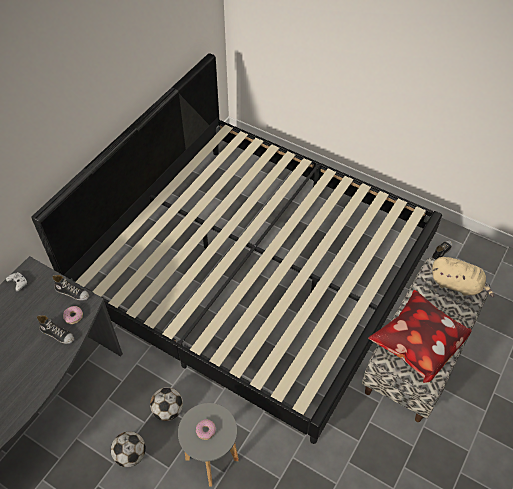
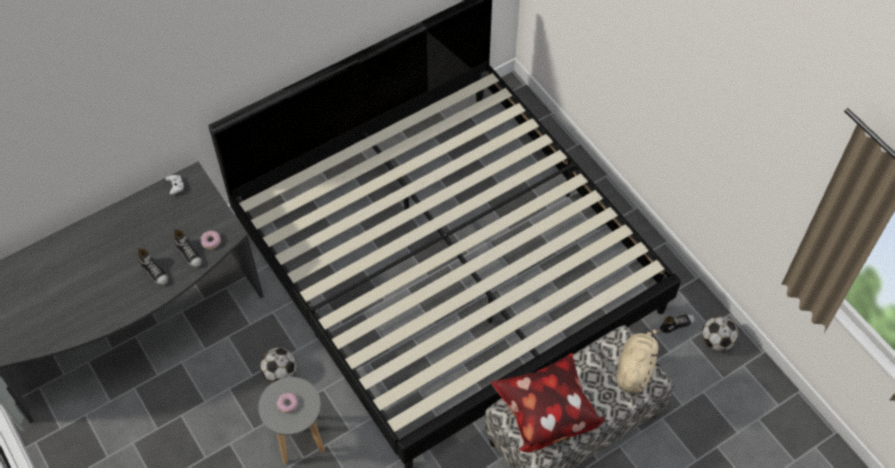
camera: 25 degrees right, 5 degrees up
shoe [52,275,89,301] -> shoe moved to [137,248,168,285]
football [111,431,146,467] -> football moved to [702,316,738,351]
beige plush toy [432,257,494,297] -> beige plush toy turned 120 degrees counterclockwise [616,329,660,393]

